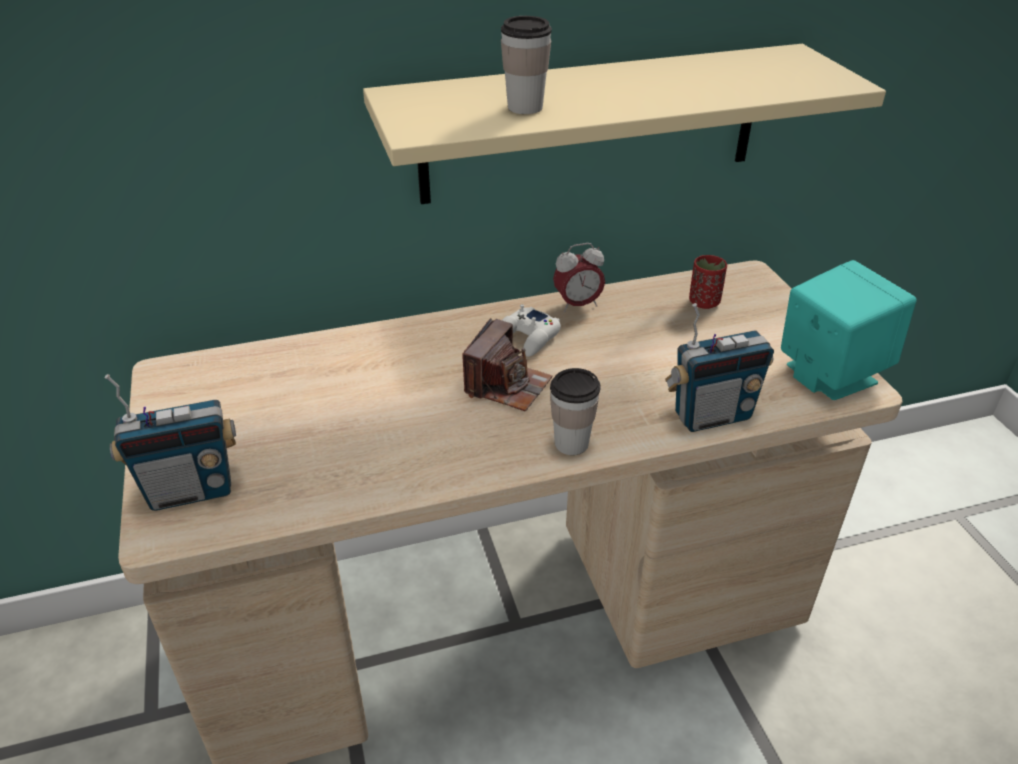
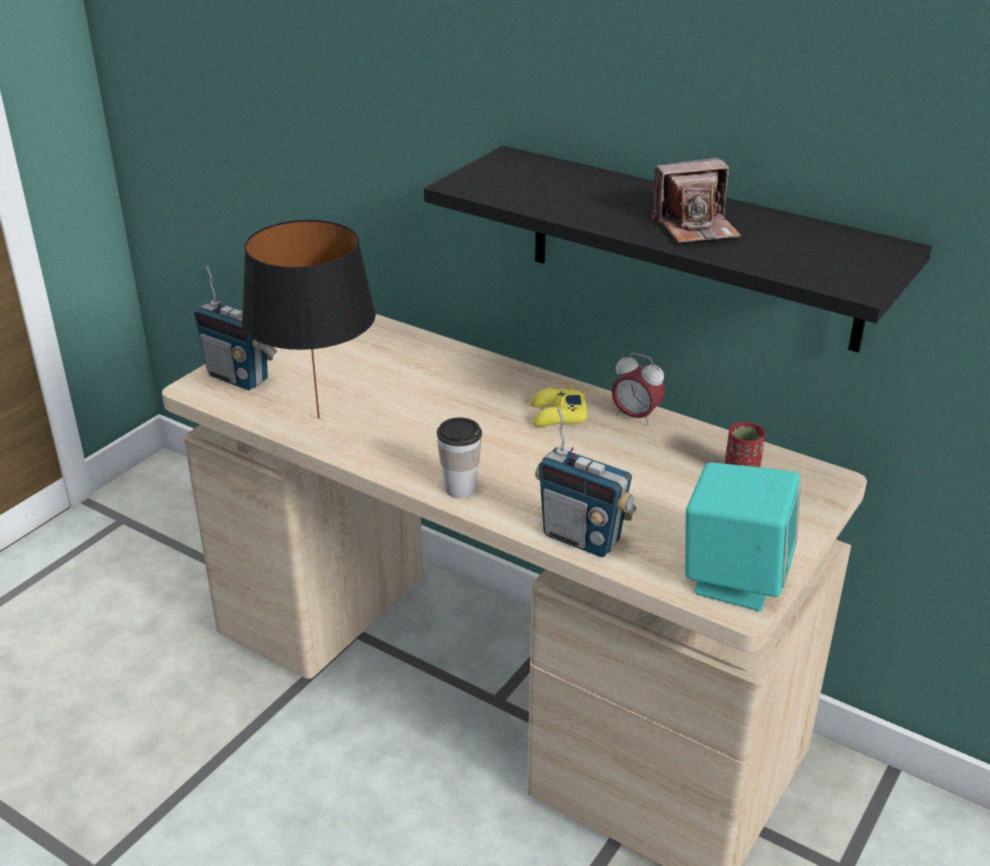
camera: 50 degrees right, 5 degrees down
beige shelf [363,44,886,204] -> black shelf [424,146,932,352]
camera [462,318,552,411] -> camera moved to [652,158,741,243]
cup [501,16,552,114] -> none
white game controller [502,304,561,357] -> yellow game controller [530,385,588,427]
none -> black table lamp [242,220,376,419]

